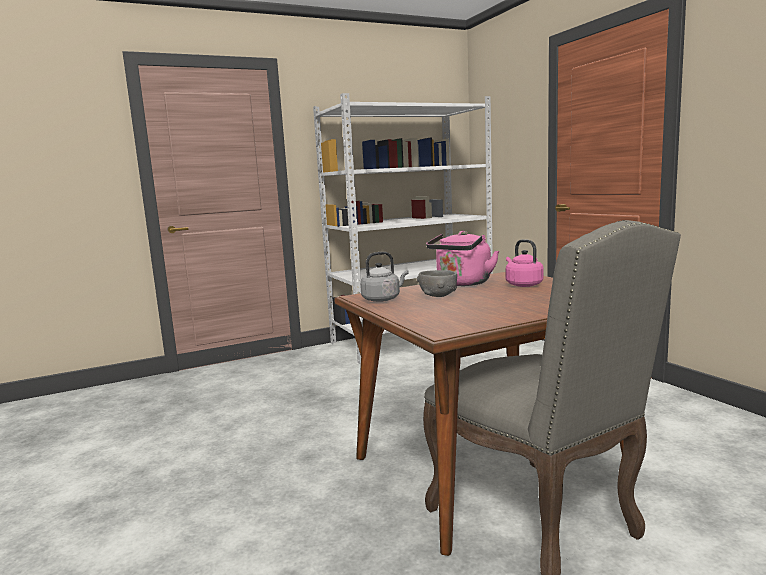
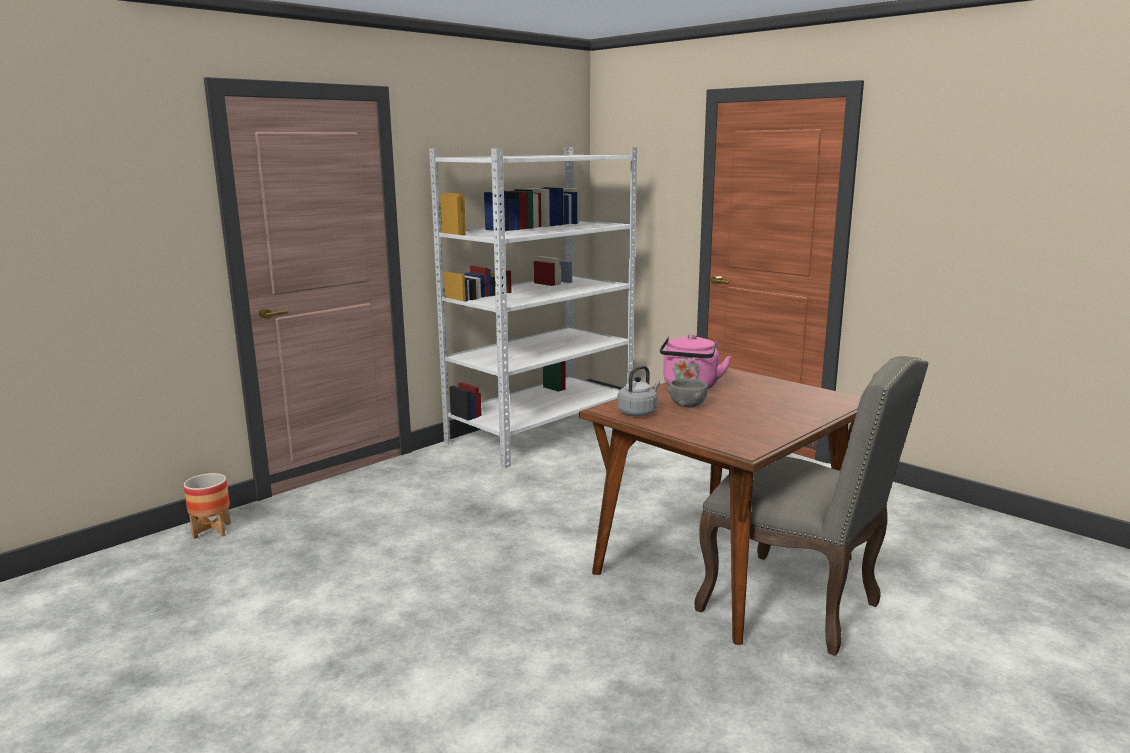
camera: 20 degrees left, 5 degrees up
pink kettle [505,239,544,287] -> none
none -> planter [184,473,231,539]

